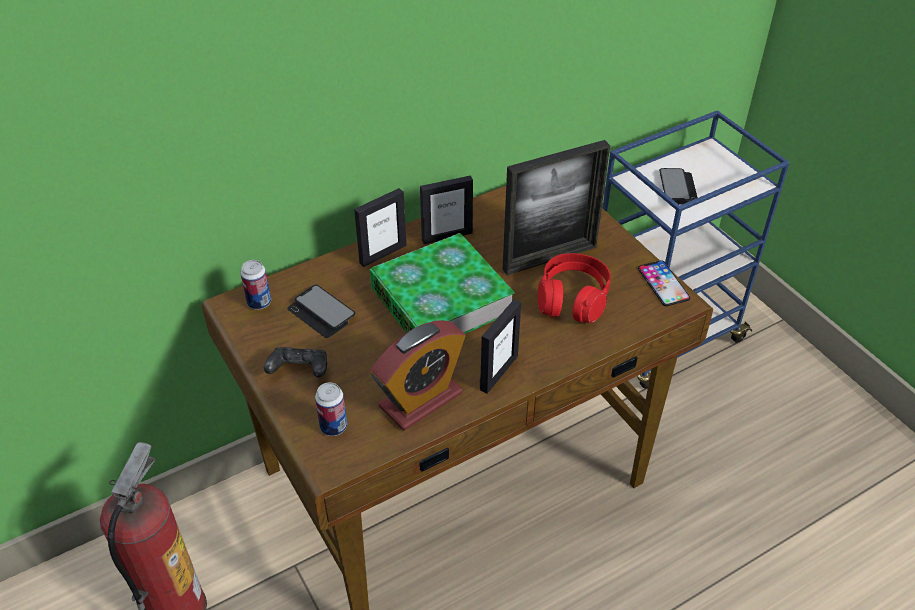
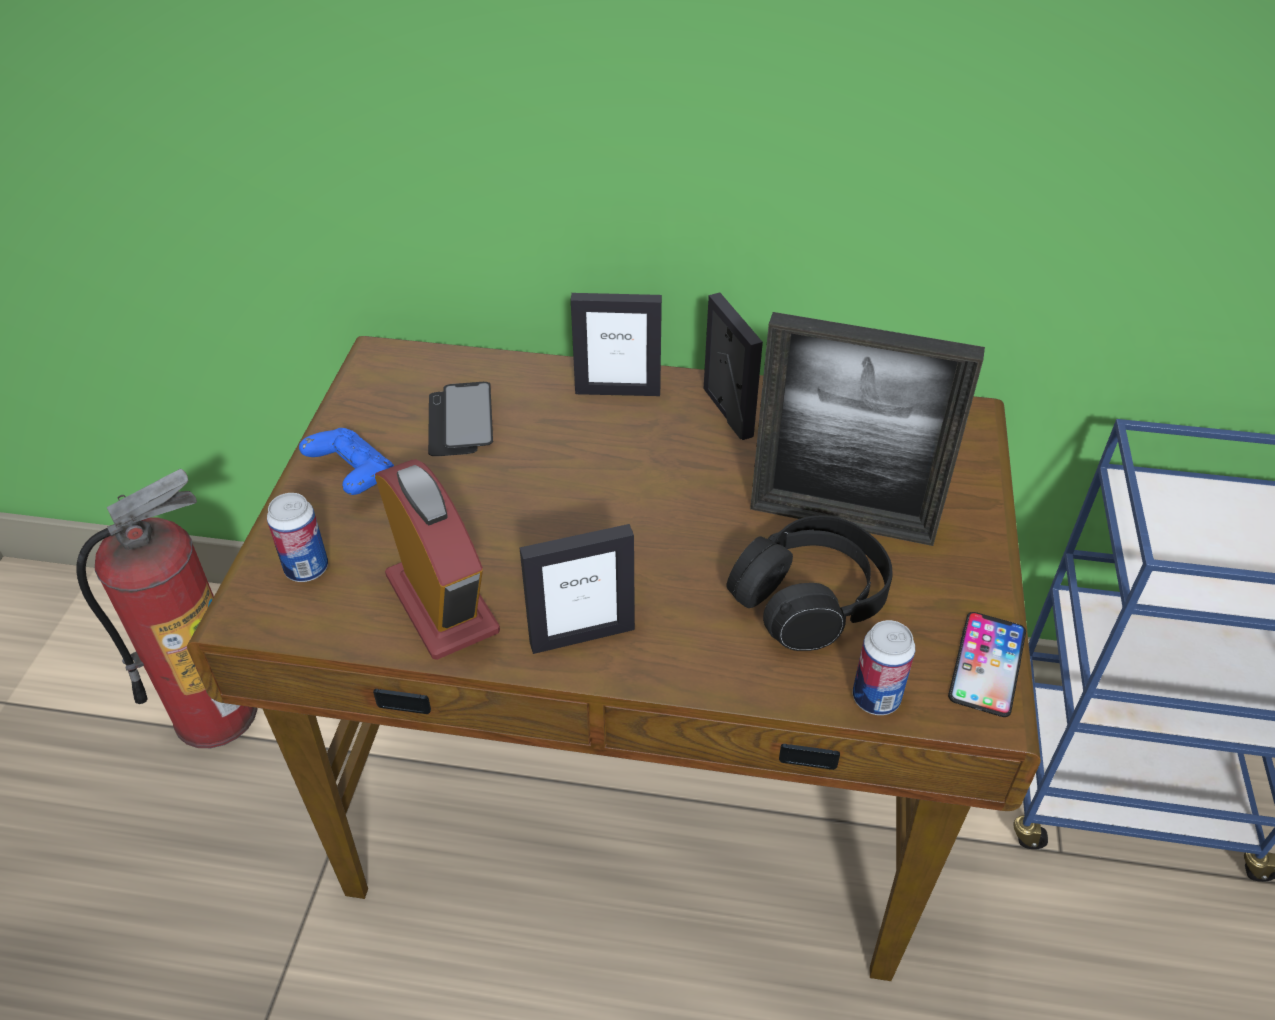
camera: 40 degrees right, 0 degrees up
can [240,260,271,310] -> can moved to [853,620,915,715]
black game controller [264,347,327,378] -> blue game controller [299,428,394,495]
book [370,233,515,334] -> none
alarm clock [371,320,465,430] -> alarm clock turned 120 degrees counterclockwise [375,459,500,660]
picture frame [420,175,473,244] -> picture frame turned 135 degrees counterclockwise [704,292,763,440]
red headphones [537,253,611,323] -> black headphones [726,515,893,651]
phone [659,168,698,205] -> none

